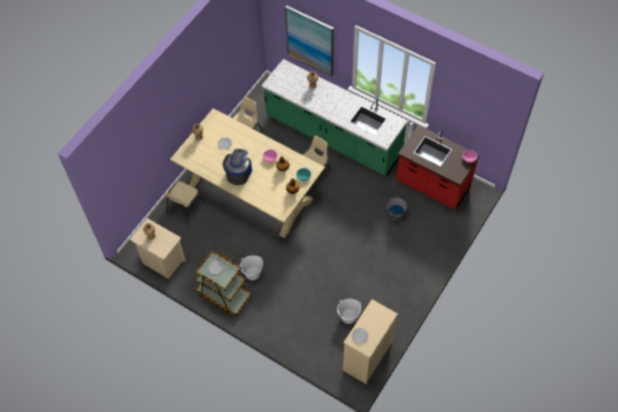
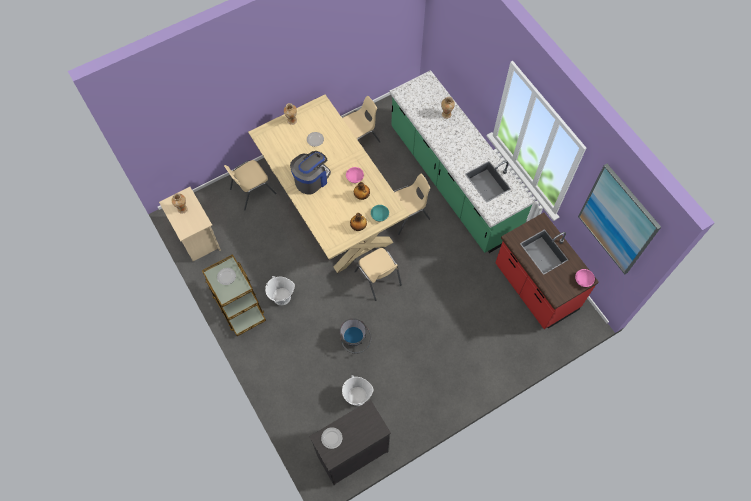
camera: 25 degrees right, 5 degrees up
picture [285,5,334,76] -> picture moved to [578,164,661,274]
beige dresser [343,299,398,384] -> black dresser [309,400,391,485]
grey bucket [386,196,413,222] -> grey bucket moved to [339,318,371,354]
none -> beige chair [354,248,402,301]

